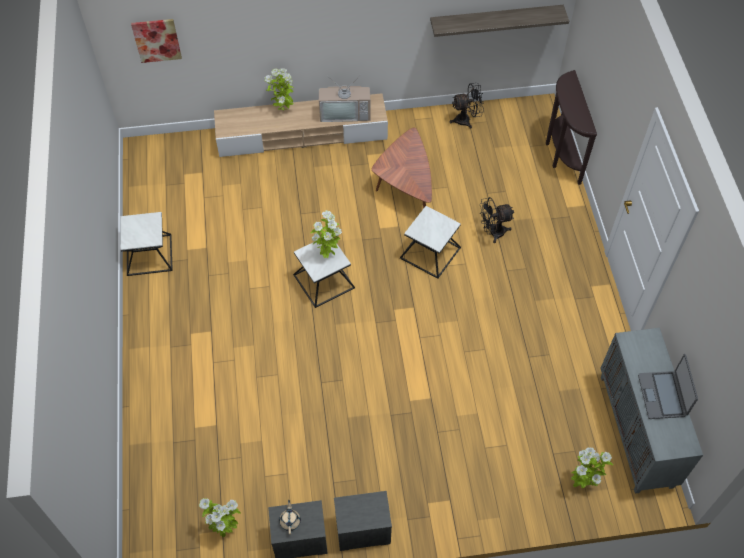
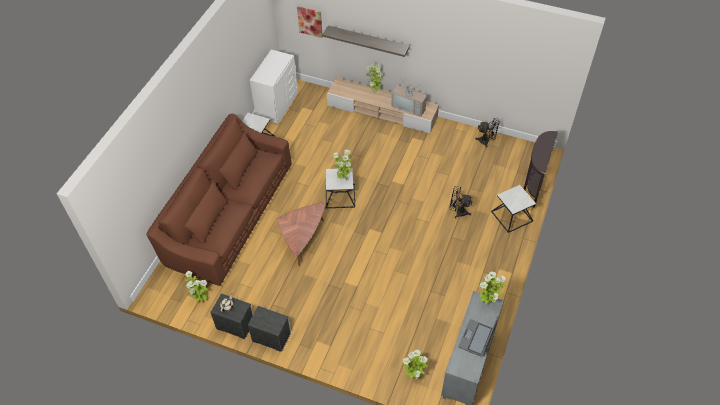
camera: 30 degrees right, 5 degrees down
brown coffee table [372,128,432,209] -> brown coffee table moved to [277,203,325,266]
side table [400,206,461,279] -> side table moved to [491,185,536,233]
shelf [430,5,569,37] -> shelf moved to [322,25,410,57]
none -> brown sofa [146,114,292,286]
none -> white dresser [250,50,298,124]
none -> potted plant [478,272,507,304]

